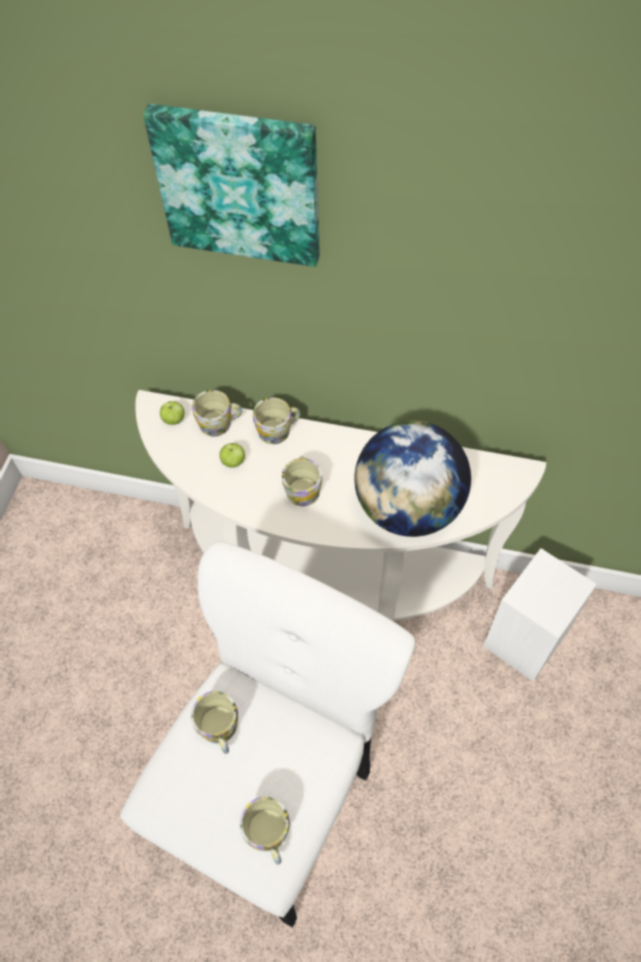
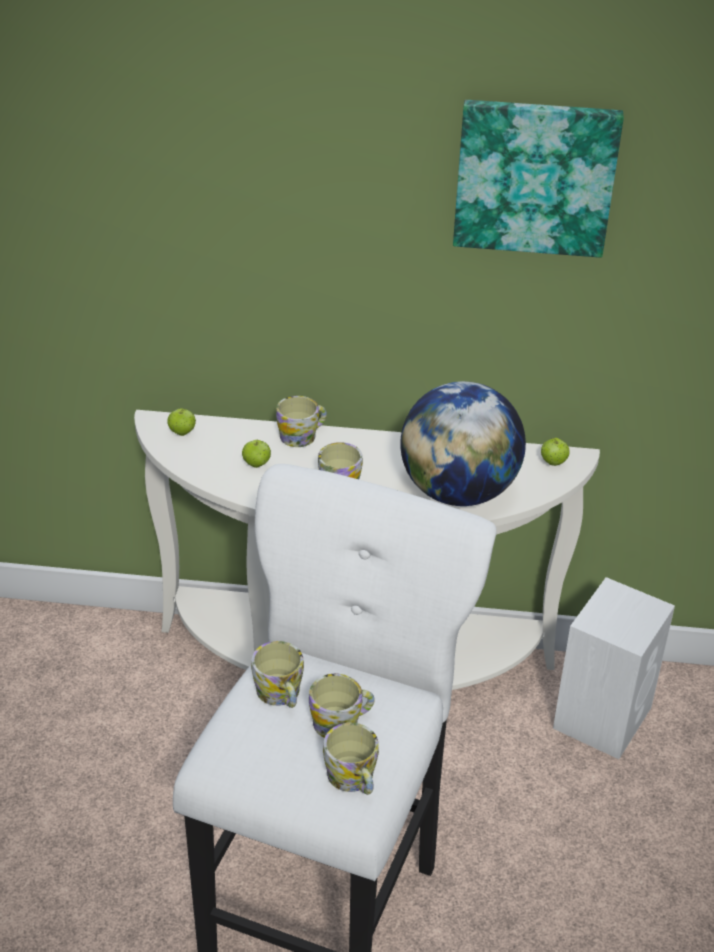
camera: 10 degrees left, 20 degrees down
picture [143,104,320,267] -> picture moved to [453,100,624,258]
mug [192,390,242,437] -> mug moved to [309,674,375,738]
none -> apple [541,438,570,466]

